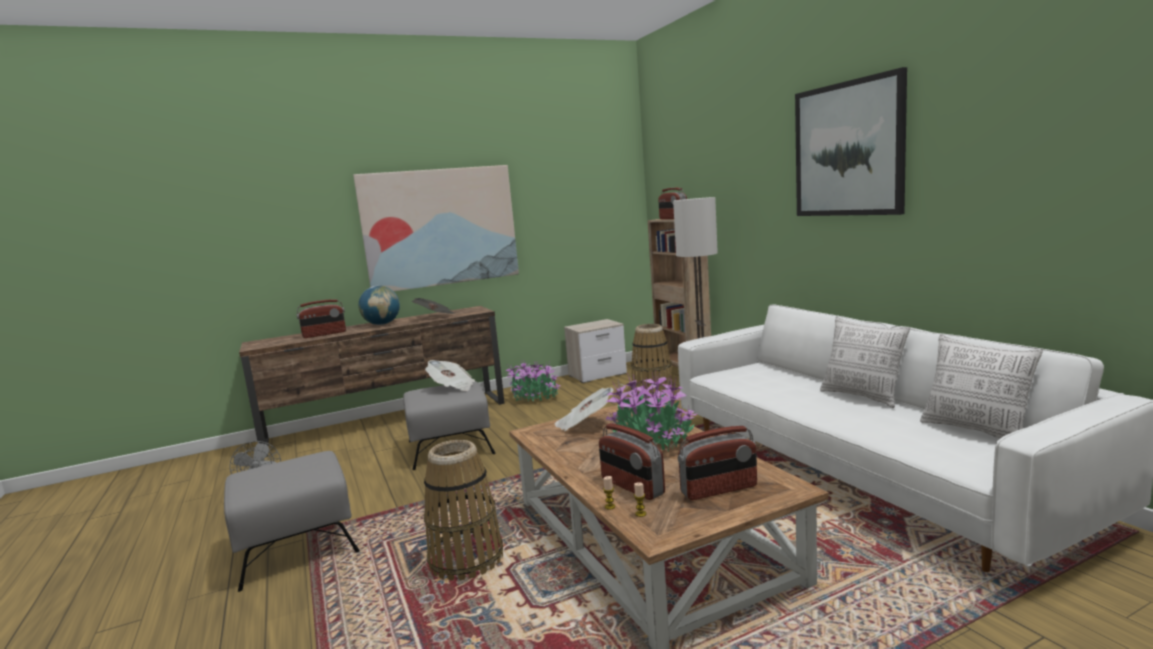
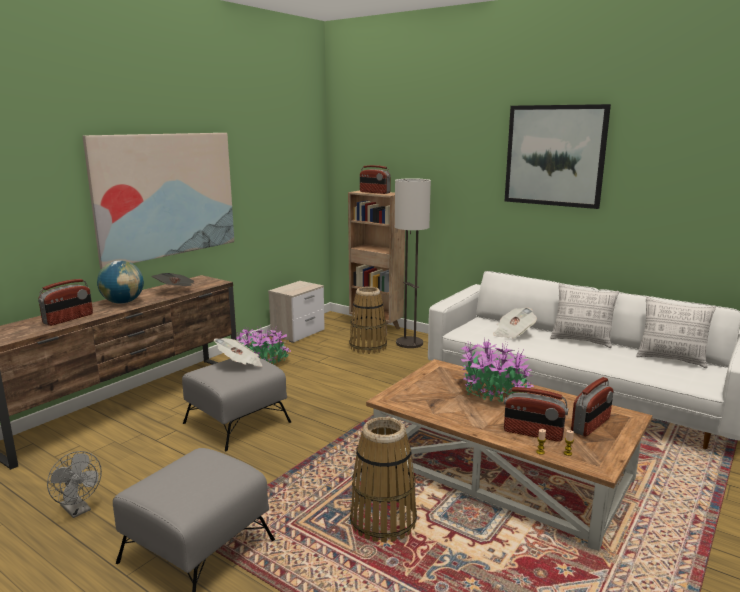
camera: 30 degrees left, 5 degrees up
newspaper [554,388,614,431] -> newspaper moved to [493,307,537,338]

